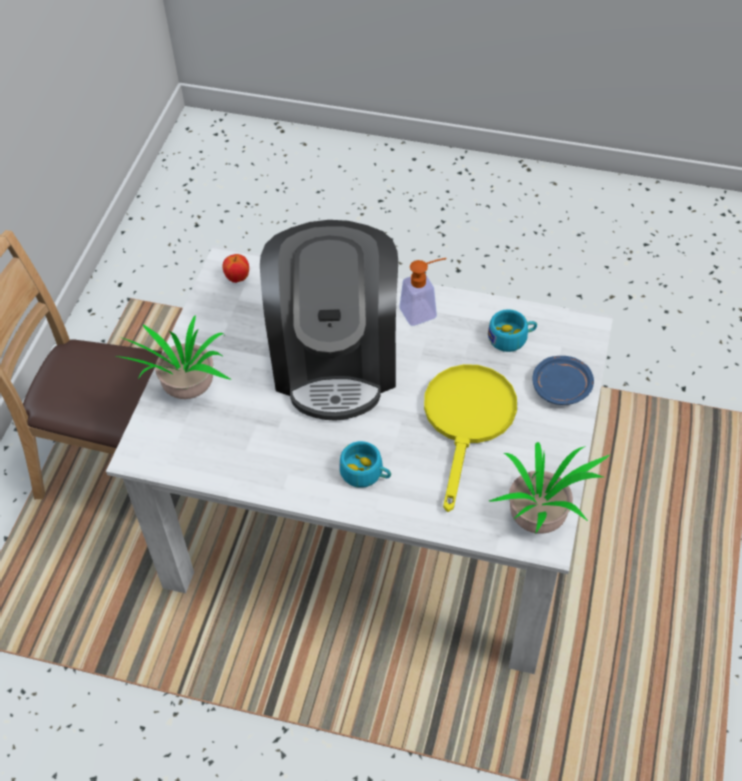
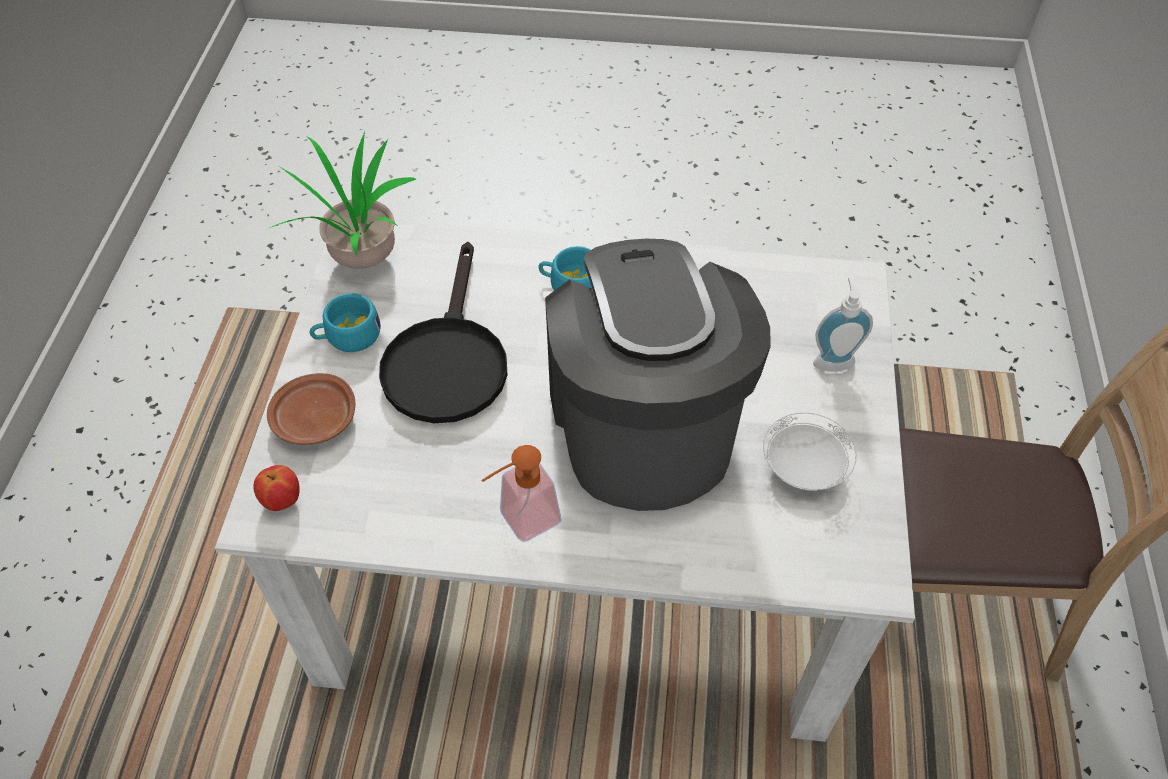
camera: 170 degrees right, 0 degrees up
potted plant [116,315,232,399] -> soap dispenser [813,278,873,372]
apple [223,254,249,283] -> apple moved to [253,465,300,511]
yellow frying pan [424,364,517,512] -> black frying pan [379,242,507,423]
turquoise cup [488,309,537,352] -> turquoise cup moved to [310,293,381,352]
blue plate [532,356,594,405] -> brown plate [267,373,355,445]
none -> white plate [763,412,857,491]

